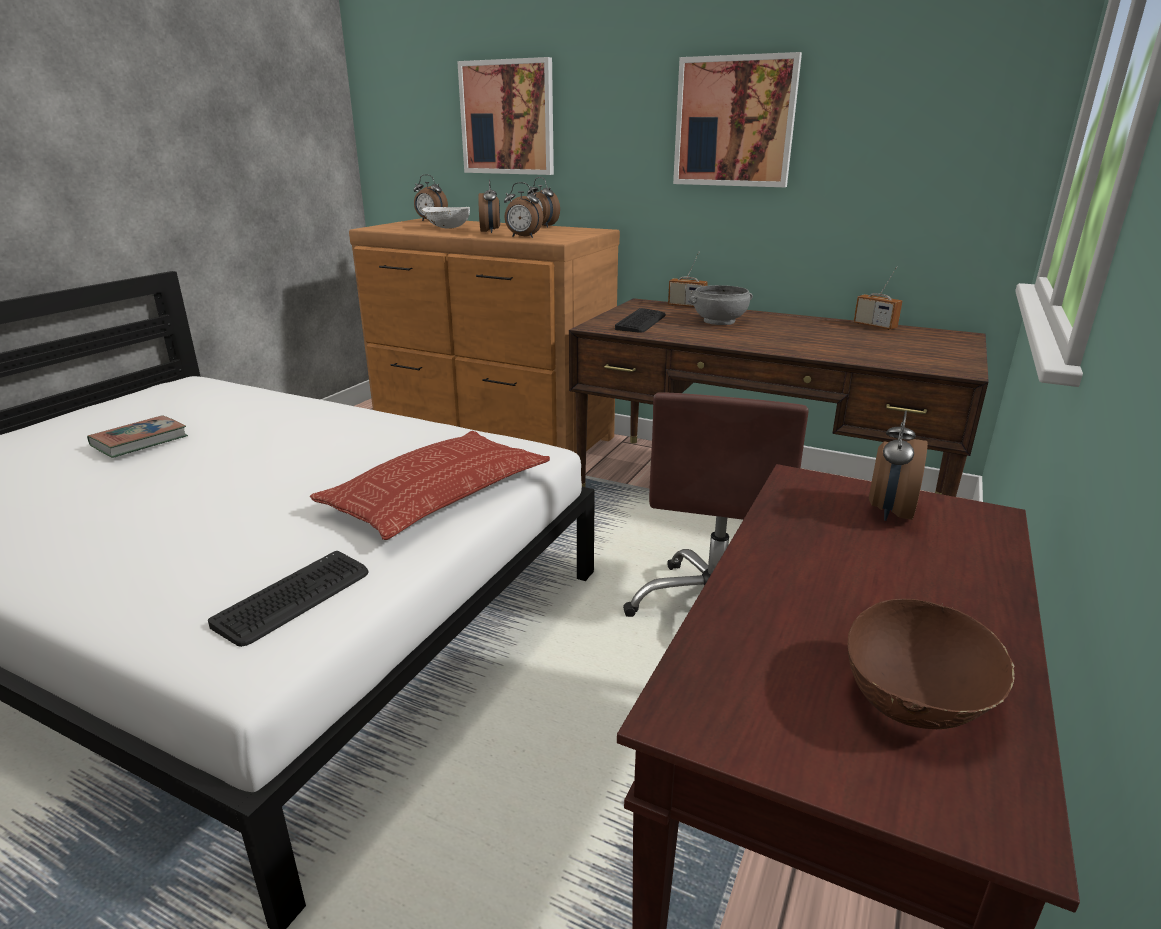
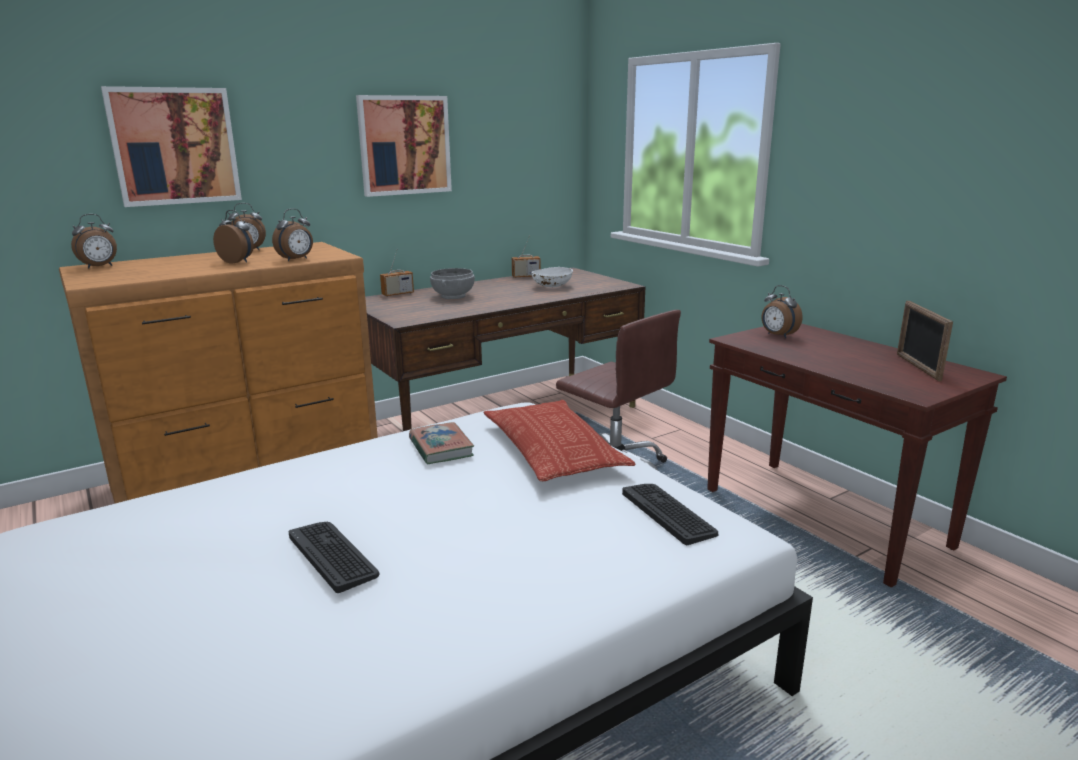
camera: 60 degrees left, 5 degrees down
book [87,415,188,458] -> book moved to [409,422,474,465]
white bowl [422,207,470,229] -> white bowl moved to [532,267,573,287]
keyboard [615,308,666,333] -> keyboard moved to [289,522,379,593]
brown bowl [847,599,1015,729] -> picture frame [897,301,953,381]

